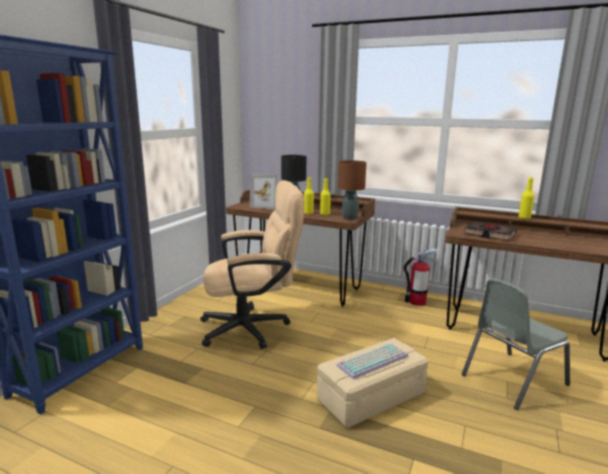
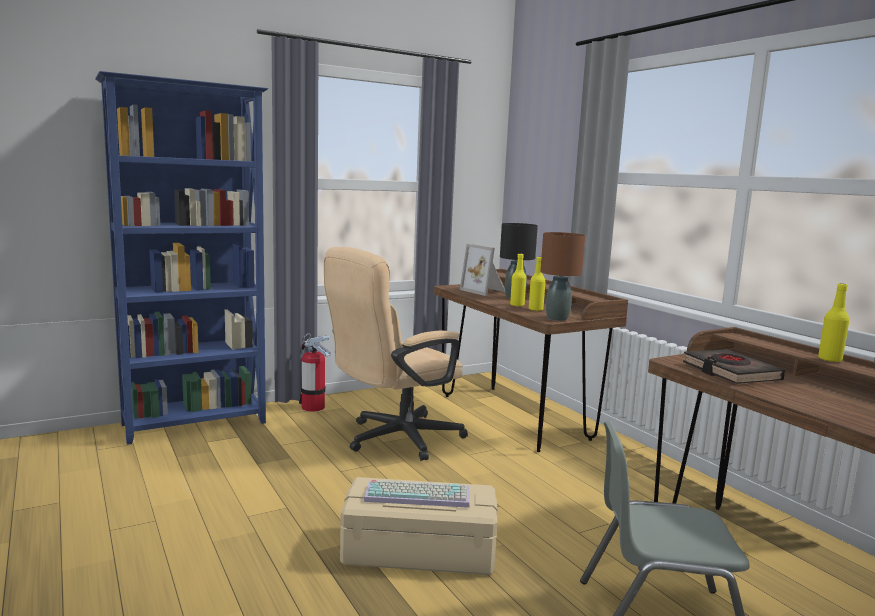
camera: 35 degrees right, 5 degrees down
beige office chair [200,180,304,349] -> beige office chair turned 120 degrees clockwise [324,247,468,461]
fire extinguisher [404,248,438,306] -> fire extinguisher moved to [299,333,331,412]

